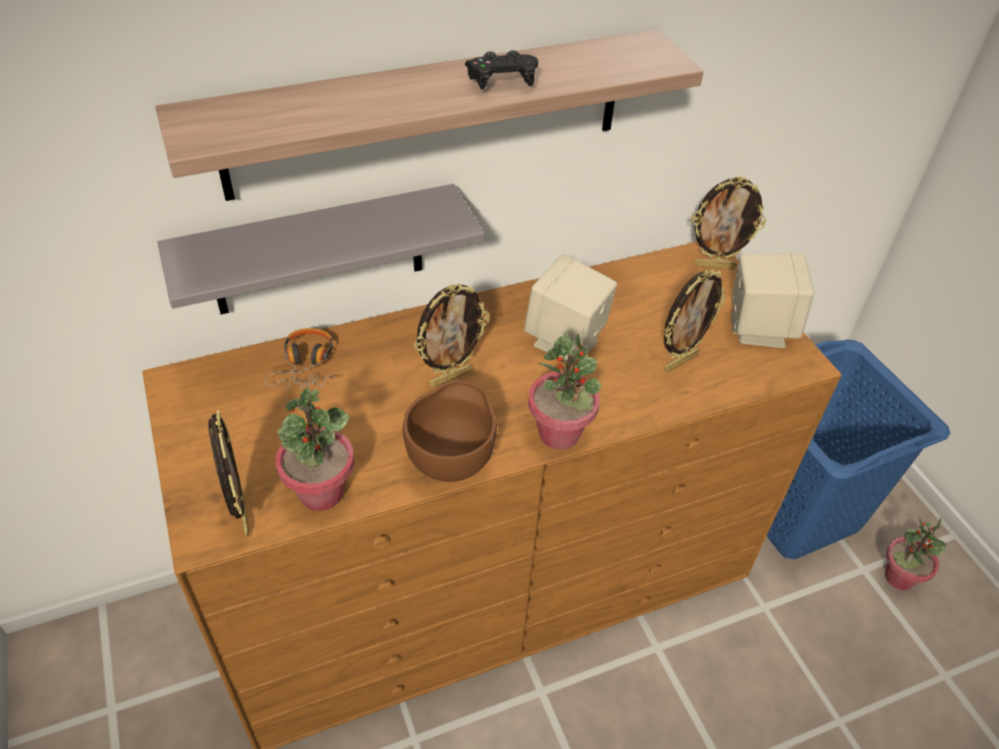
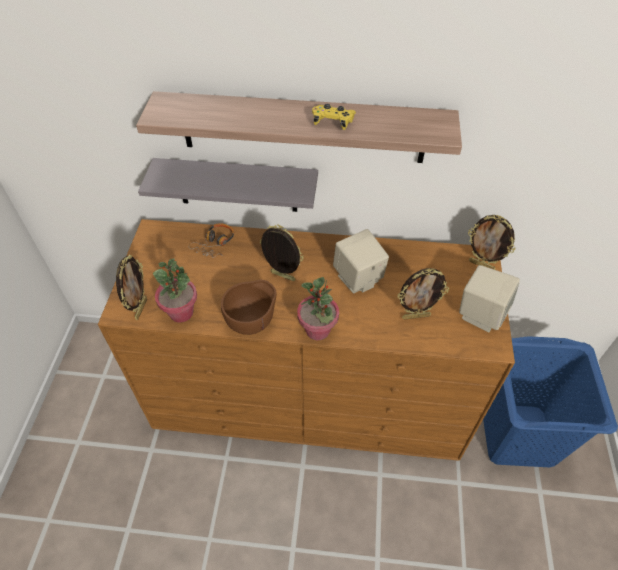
camera: 30 degrees right, 5 degrees up
picture frame [414,284,489,388] -> picture frame turned 150 degrees counterclockwise [260,224,304,281]
black game controller [465,50,538,89] -> yellow game controller [312,104,356,130]
potted plant [885,517,946,590] -> none

